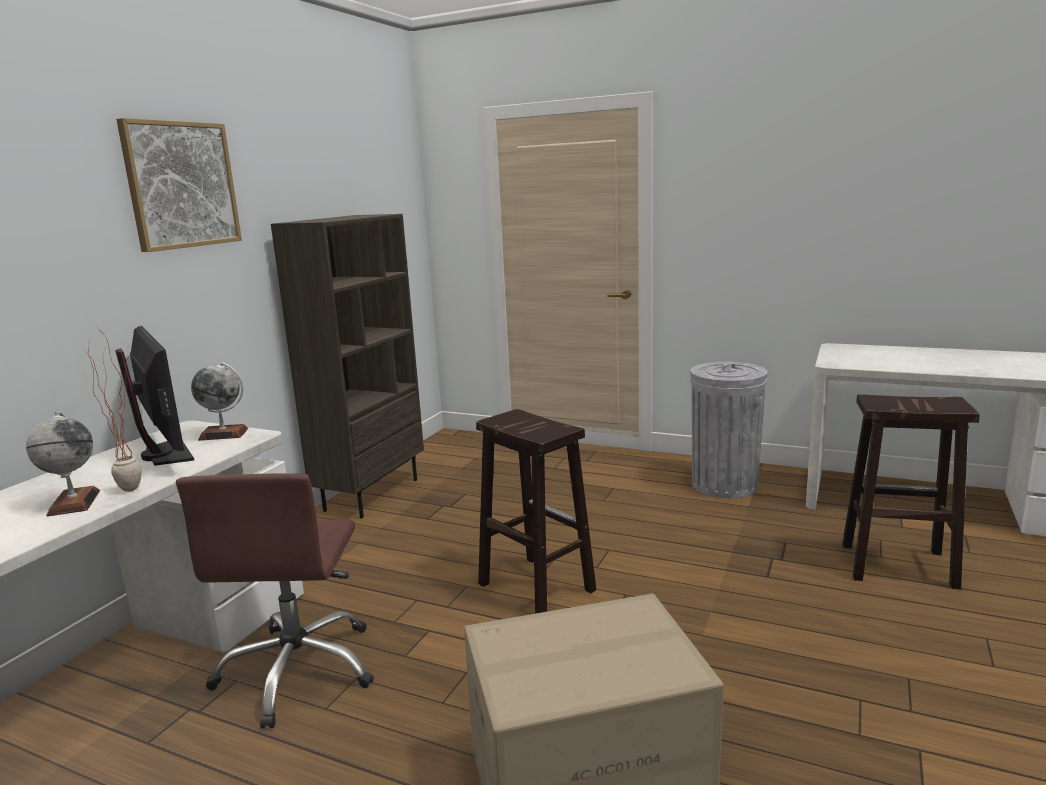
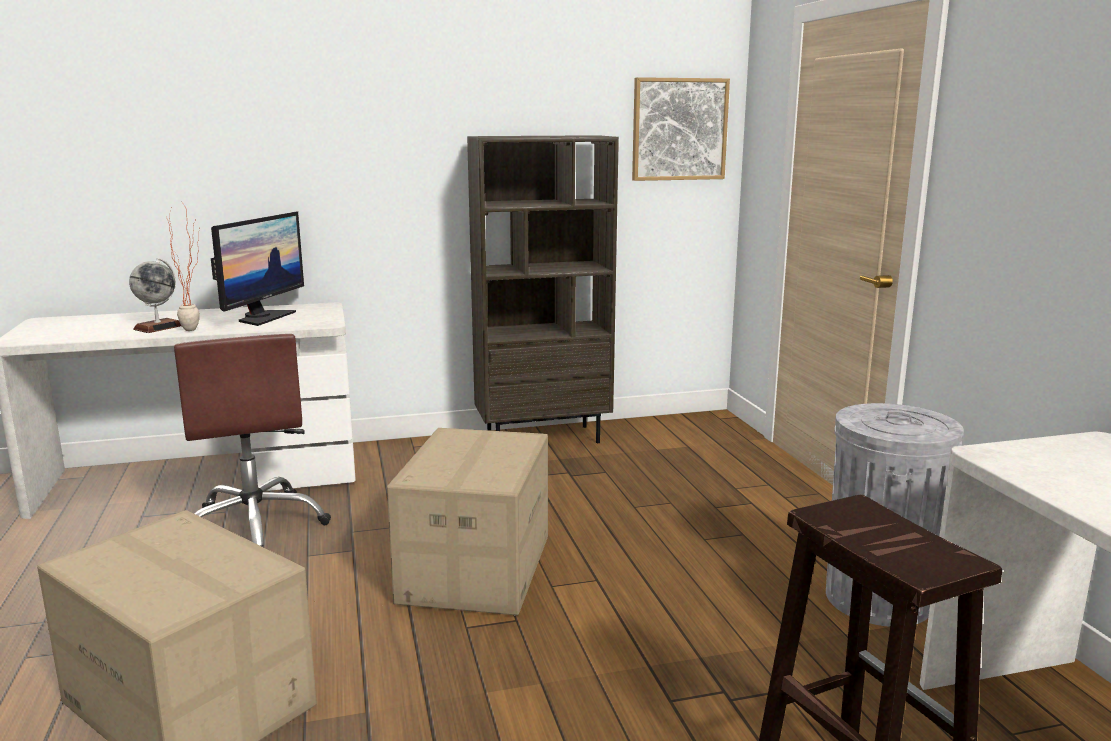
camera: 50 degrees right, 0 degrees up
picture [116,118,242,252] -> picture moved to [632,77,730,181]
brown office chair [176,473,374,728] -> brown office chair turned 75 degrees counterclockwise [174,334,331,547]
globe [191,362,248,441] -> none
brown stool [476,409,596,614] -> cardboard box [387,428,548,615]

